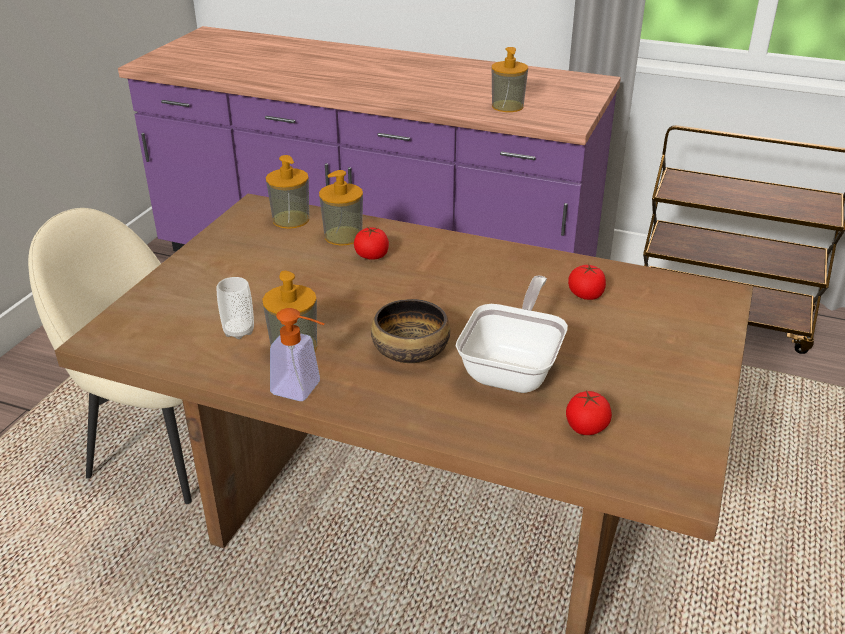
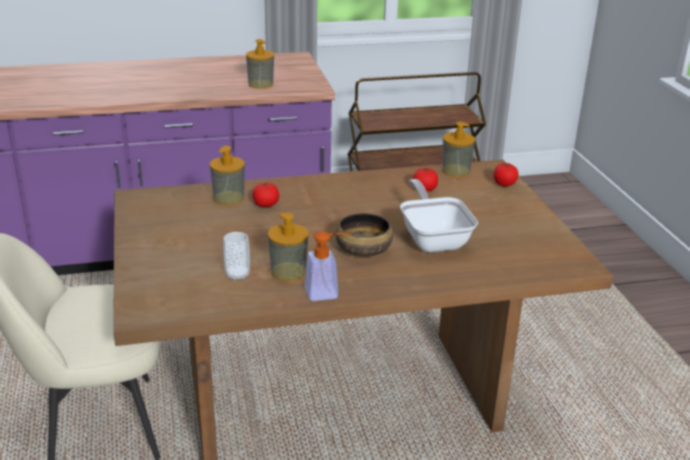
camera: 35 degrees left, 5 degrees down
soap dispenser [266,155,309,229] -> soap dispenser moved to [442,122,475,177]
tomato [566,390,612,435] -> tomato moved to [493,163,519,187]

